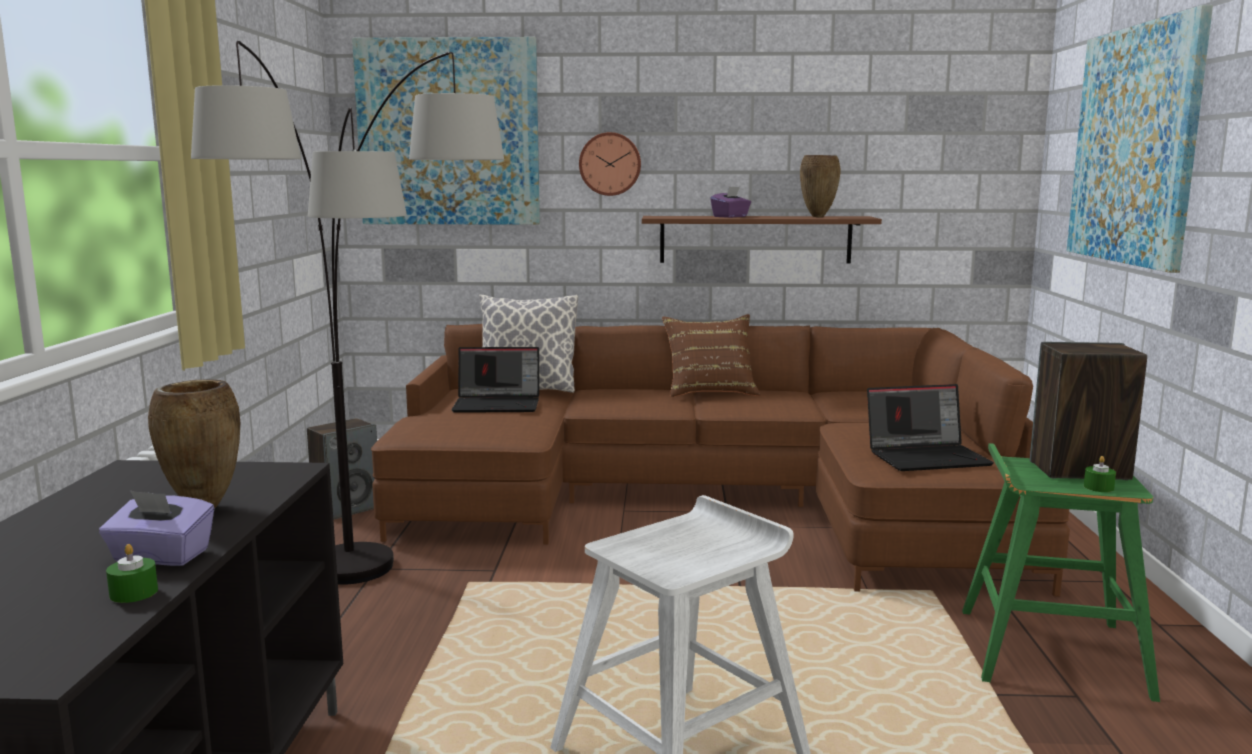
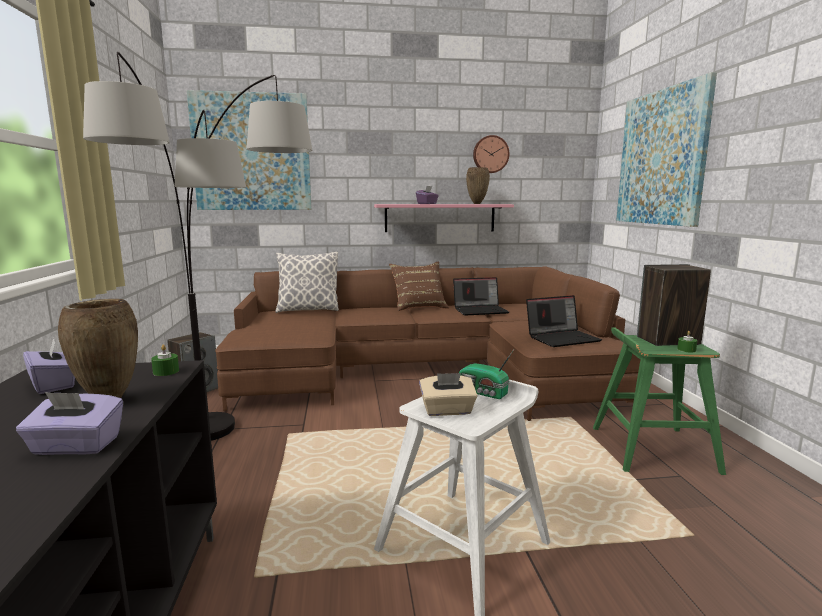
camera: 10 degrees left, 0 degrees up
green candle [106,544,158,603] -> green candle moved to [151,345,179,376]
laptop [451,347,539,413] -> laptop moved to [453,277,509,316]
wall clock [579,132,641,196] -> wall clock moved to [473,135,510,173]
brown shelf [642,216,882,264] -> pink shelf [374,204,514,232]
none -> purple tissue box [23,338,75,394]
none -> beige tissue box [419,373,477,416]
none -> radio [459,350,514,399]

